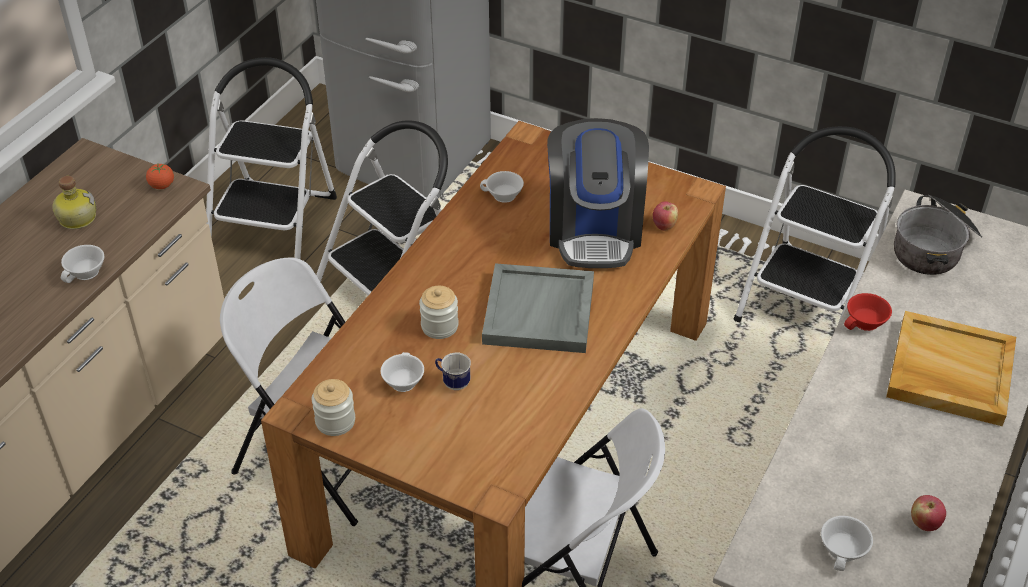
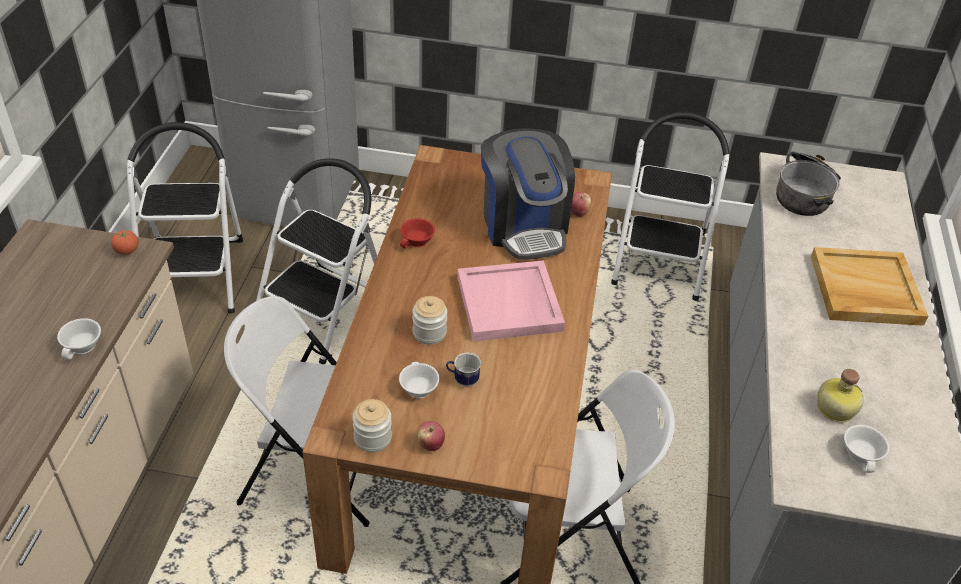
camera: 20 degrees left, 0 degrees up
bottle [52,176,96,229] -> bottle moved to [817,369,864,422]
white cup [480,171,524,203] -> none
grey tray [482,263,594,353] -> pink tray [457,260,565,341]
red cup [844,293,892,331] -> red cup moved to [400,218,435,249]
apple [911,495,946,531] -> apple moved to [417,421,445,451]

